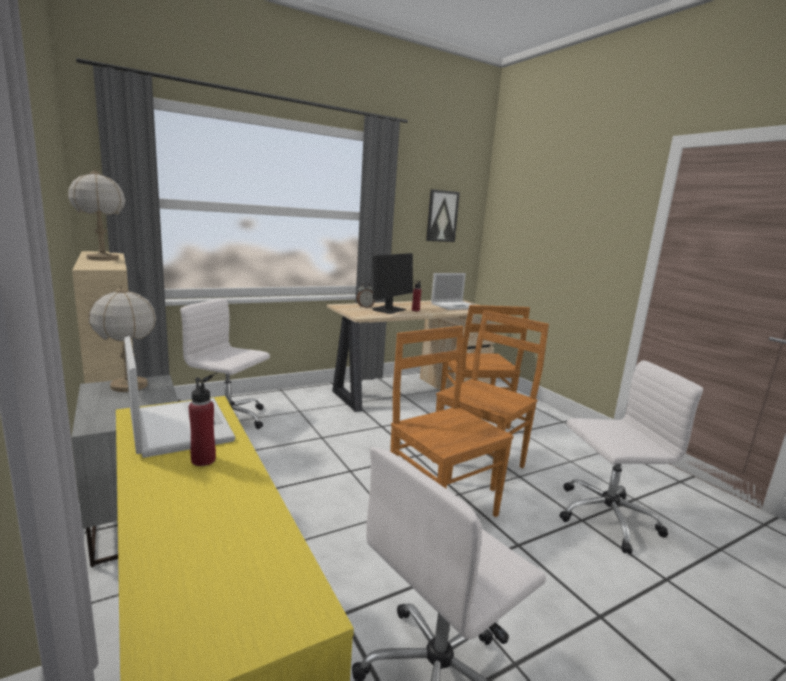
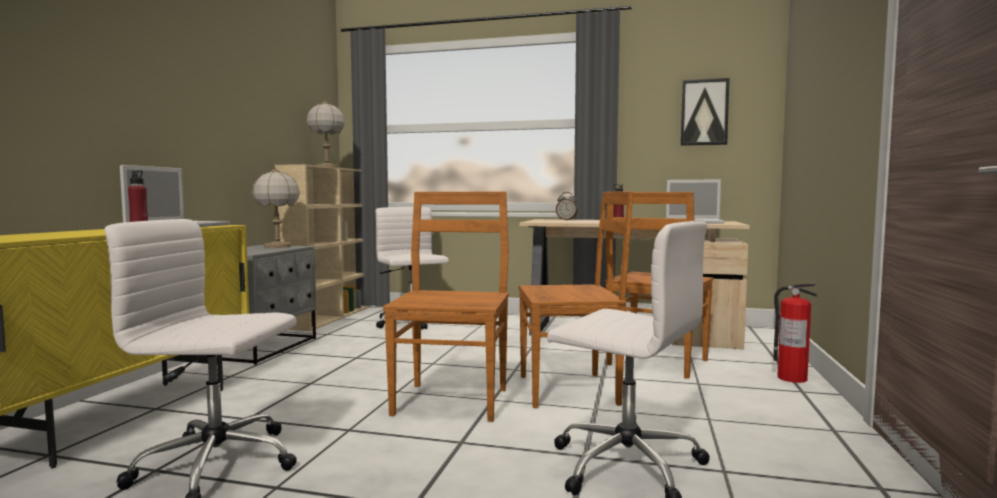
camera: 45 degrees right, 10 degrees down
monitor [371,253,413,314] -> none
none -> fire extinguisher [774,283,817,383]

